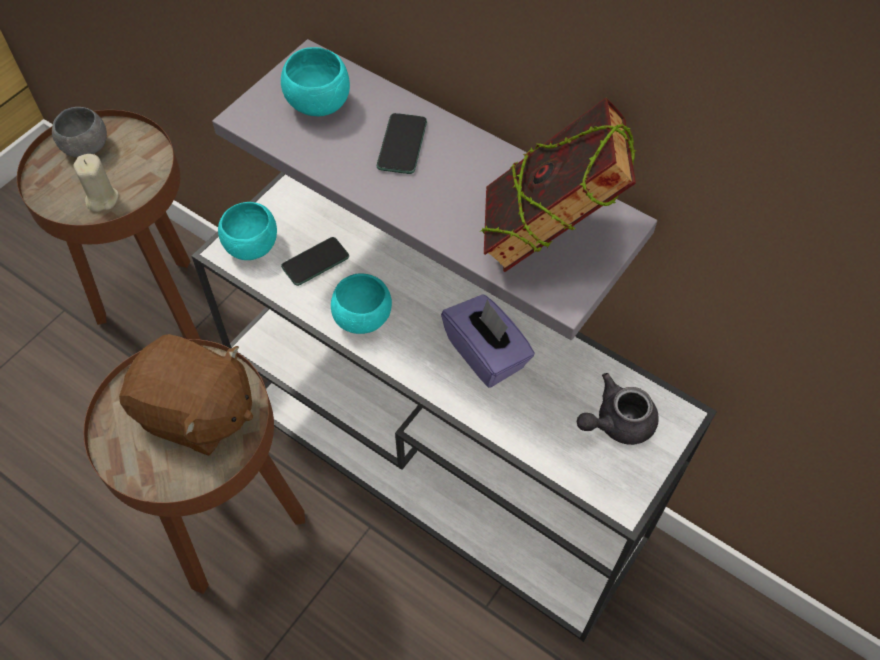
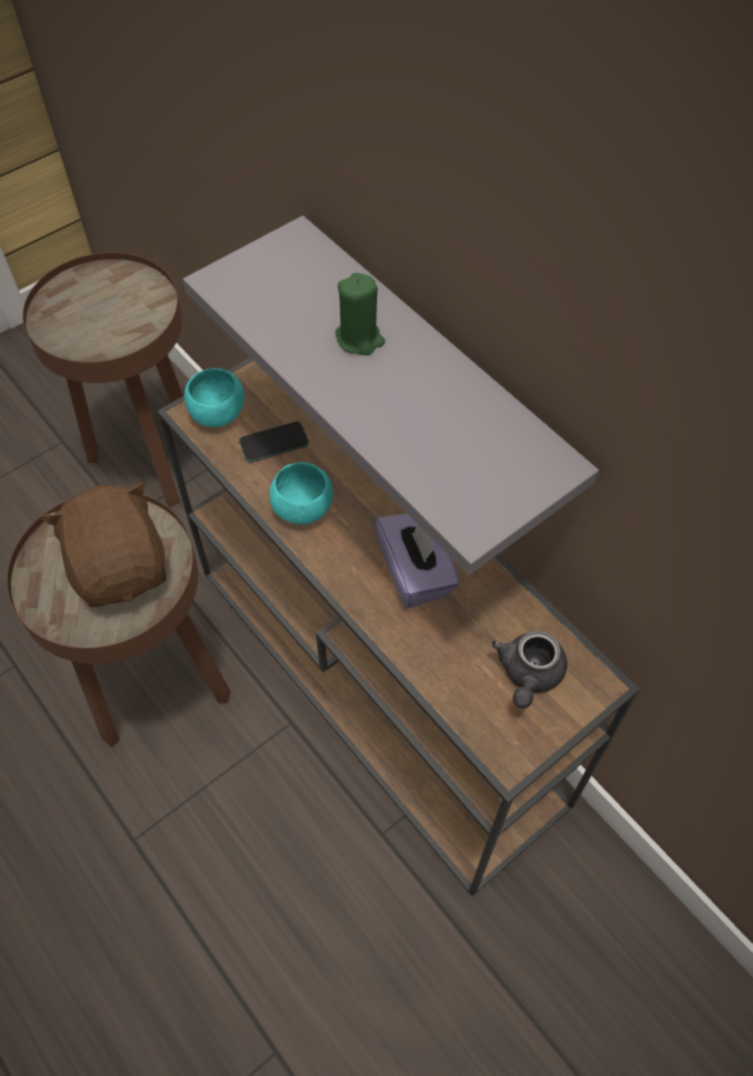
camera: 15 degrees right, 0 degrees up
grey bowl [52,107,107,157] -> none
beige candle [73,154,119,212] -> none
brown plush toy [119,334,253,456] -> brown plush toy turned 150 degrees counterclockwise [41,483,166,607]
white console table [191,172,717,642] -> brown console table [157,357,640,897]
turquoise bowl [281,47,350,116] -> none
phone [377,113,427,174] -> green candle [335,273,385,355]
book [480,98,636,272] -> none
grey teapot [577,373,659,445] -> grey teapot turned 60 degrees counterclockwise [491,631,567,709]

